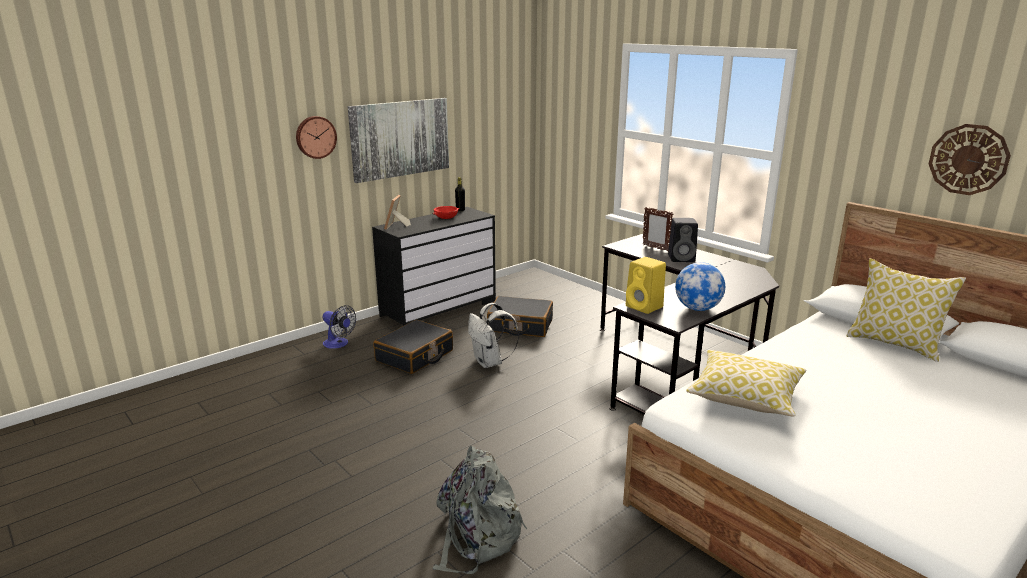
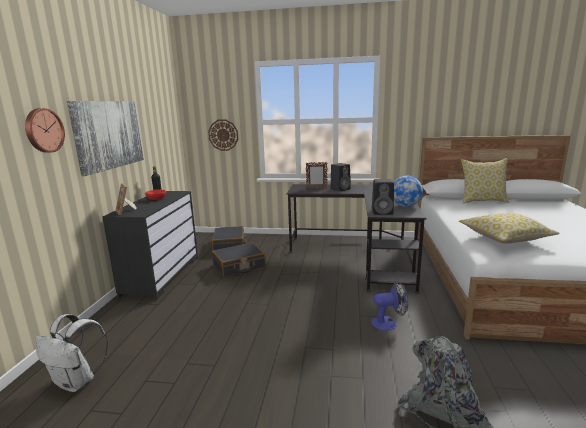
camera: 40 degrees left, 5 degrees down
fan [322,305,356,349] -> fan moved to [371,281,408,330]
black suitcase [373,320,453,374] -> black suitcase moved to [212,226,246,250]
white backpack [468,303,519,368] -> white backpack moved to [35,314,108,392]
yellow speaker [626,257,666,314] -> black speaker [372,179,394,215]
wall clock [929,124,1011,195] -> wall clock moved to [208,119,238,151]

